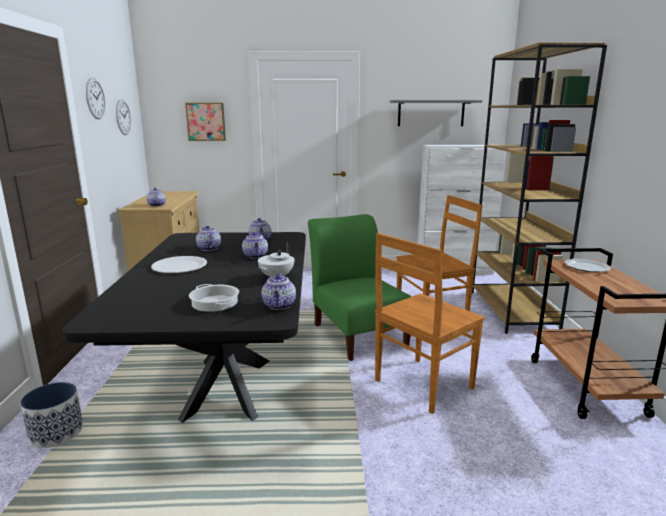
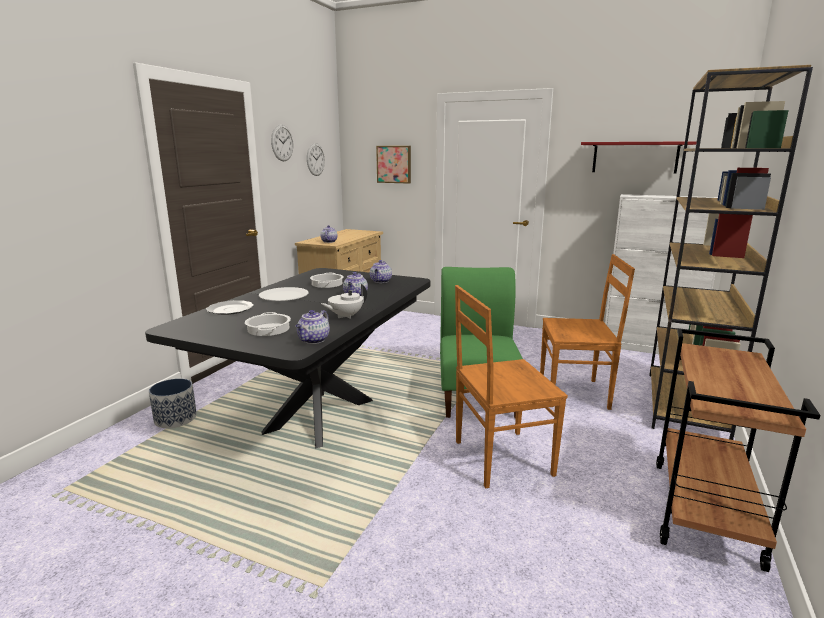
camera: 25 degrees right, 0 degrees up
teapot [196,226,221,251] -> cooking pot [310,273,344,288]
grey shelf [389,100,482,126] -> red shelf [581,141,697,173]
plate [564,258,611,273] -> plate moved to [206,300,254,315]

